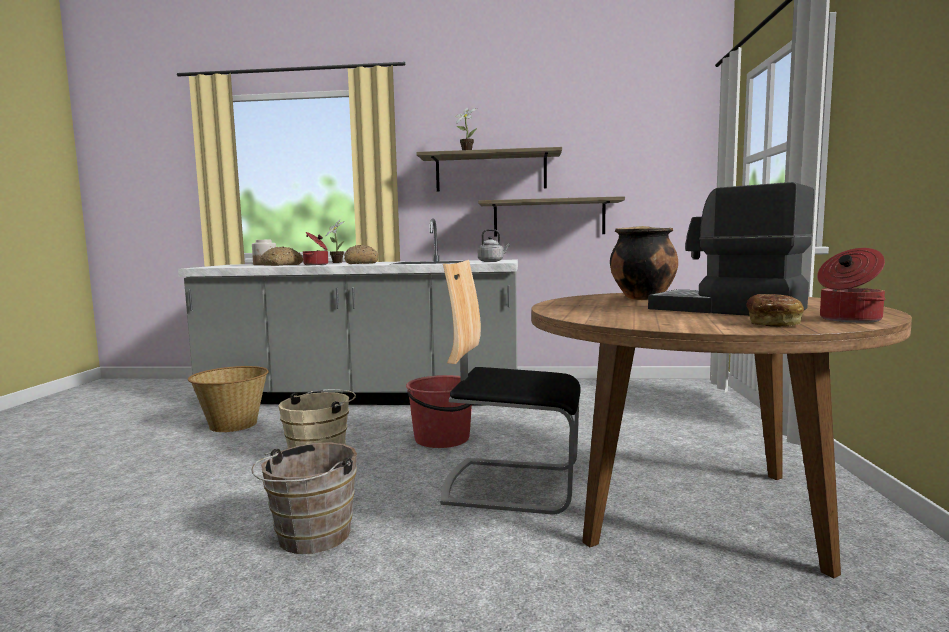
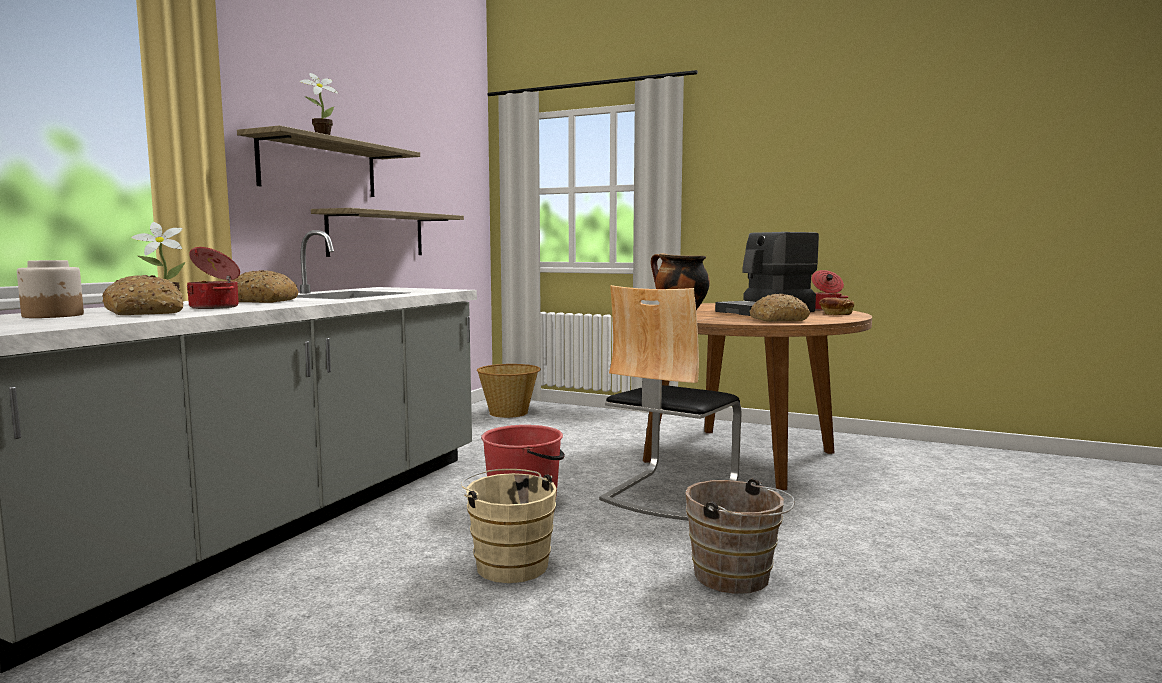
camera: 70 degrees left, 0 degrees up
basket [188,366,269,432] -> basket moved to [477,364,541,418]
grey kettle [478,229,510,262] -> none
none -> bread [749,294,810,322]

